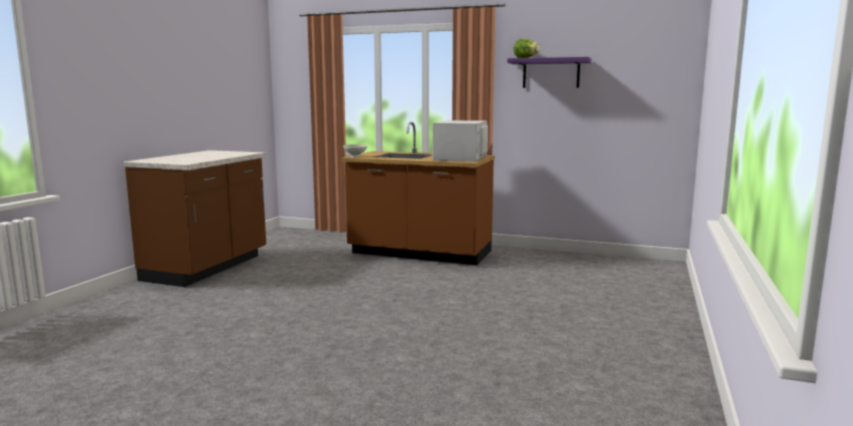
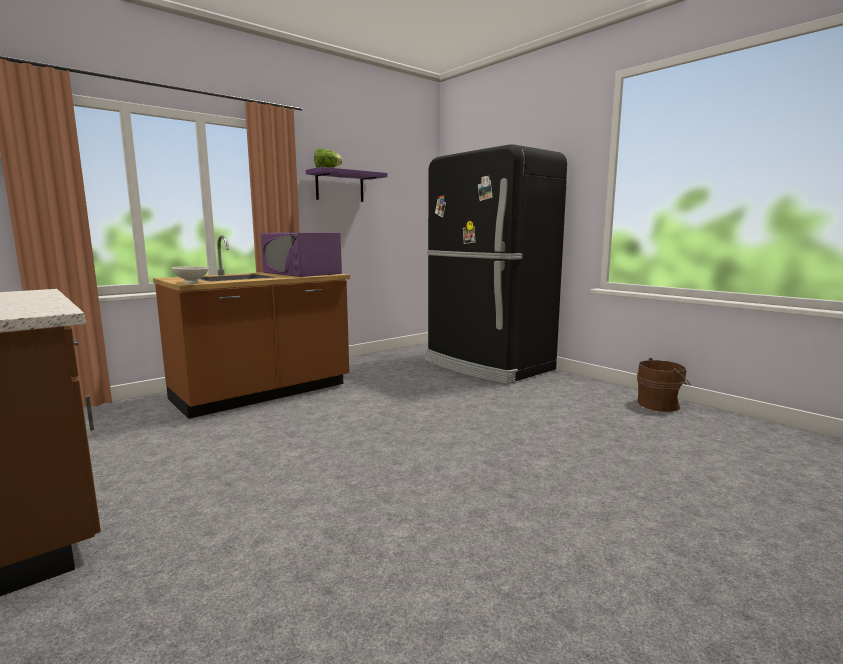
camera: 60 degrees left, 0 degrees up
white microwave [433,120,488,162] -> purple microwave [261,233,342,277]
none -> black fridge [425,144,567,384]
none -> brown bucket [637,358,691,412]

